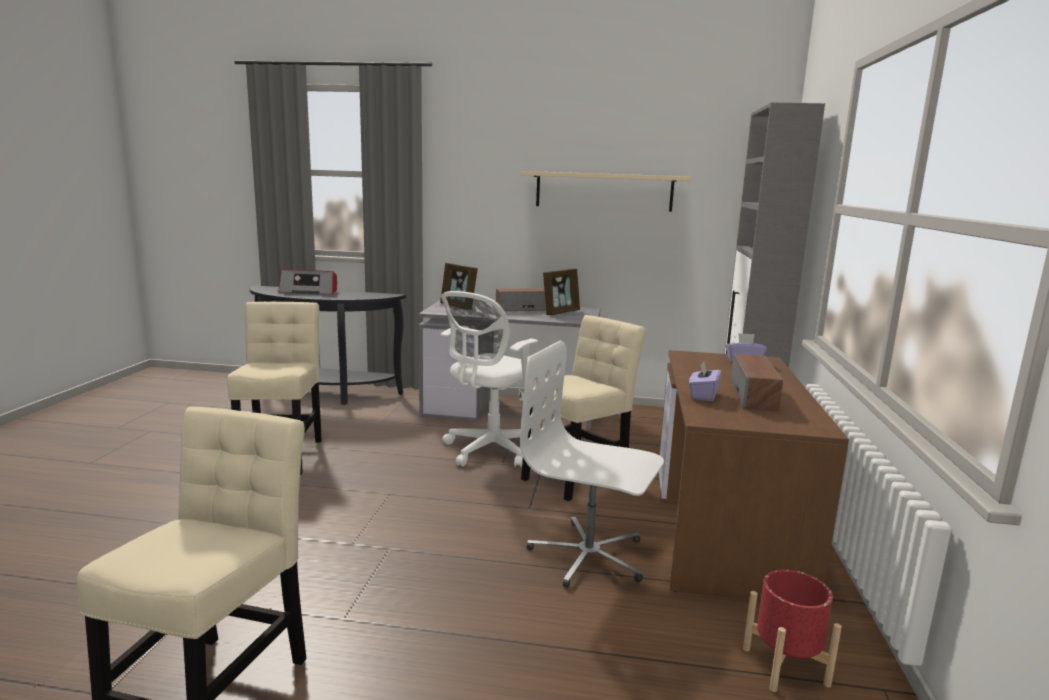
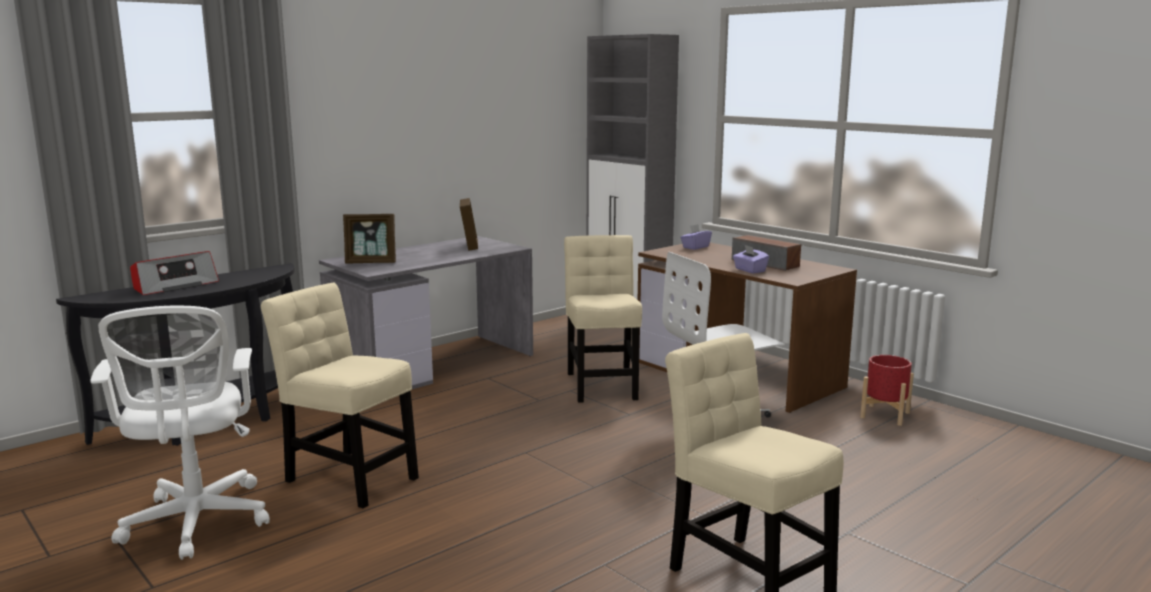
camera: 50 degrees left, 0 degrees up
white office chair [441,291,538,467] -> white office chair moved to [90,306,270,560]
speaker [496,288,546,311] -> none
beige shelf [520,171,691,211] -> none

